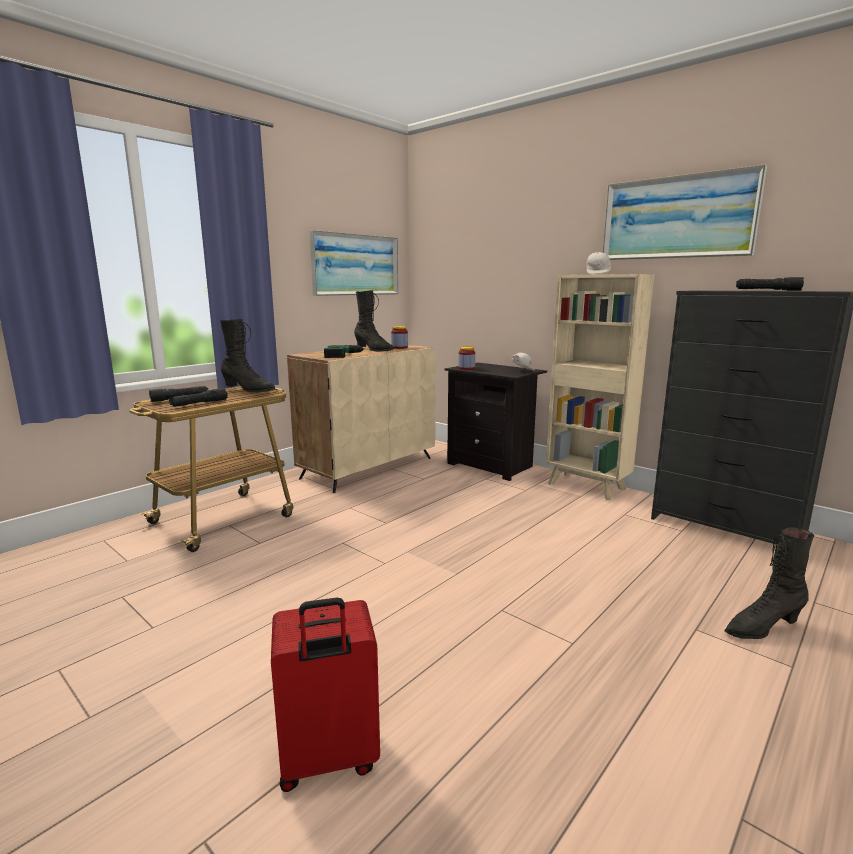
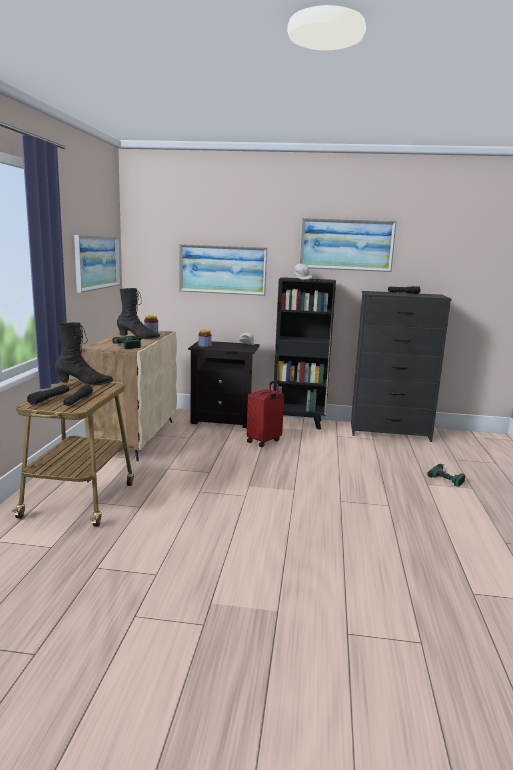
camera: 35 degrees left, 0 degrees up
red suitcase [271,598,380,792] -> red suitcase moved to [247,380,284,447]
beige bookcase [546,274,654,500] -> black bookcase [273,277,336,430]
black boot [724,527,814,639] -> power drill [427,464,465,487]
none -> picture [179,244,268,296]

